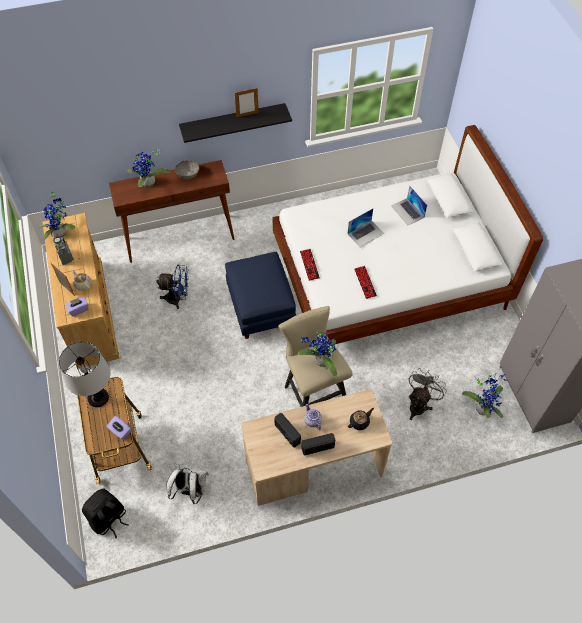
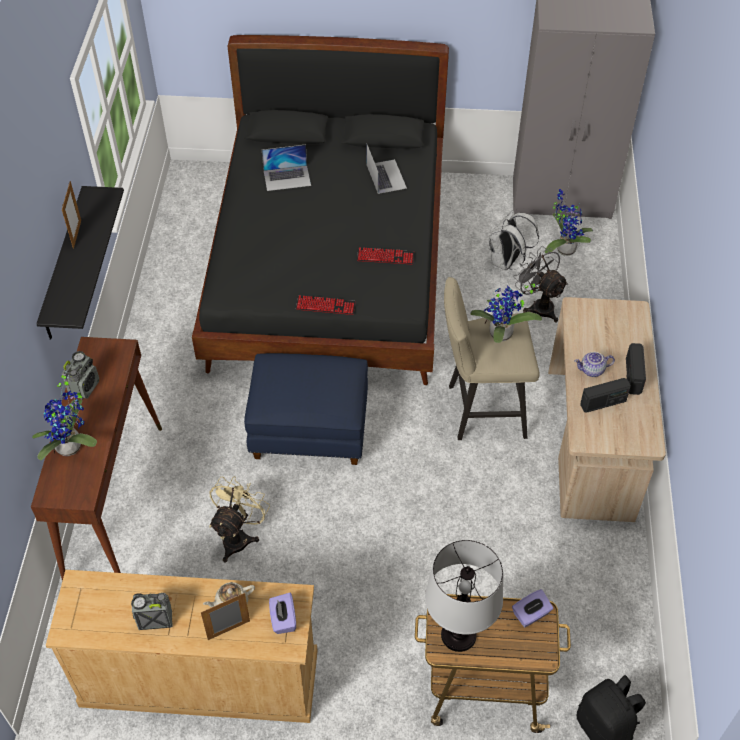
camera: 70 degrees left, 5 degrees down
potted plant [38,188,75,240] -> none
blue fan [156,265,189,309] -> beige fan [209,476,270,562]
white backpack [166,464,209,504] -> white backpack moved to [489,210,539,270]
grey bowl [175,160,199,179] -> radio [61,351,99,400]
white bed [272,125,543,344] -> black bed [192,35,449,385]
laptop [348,209,384,247] -> laptop moved to [367,145,407,194]
black teapot [348,408,374,430] -> none

